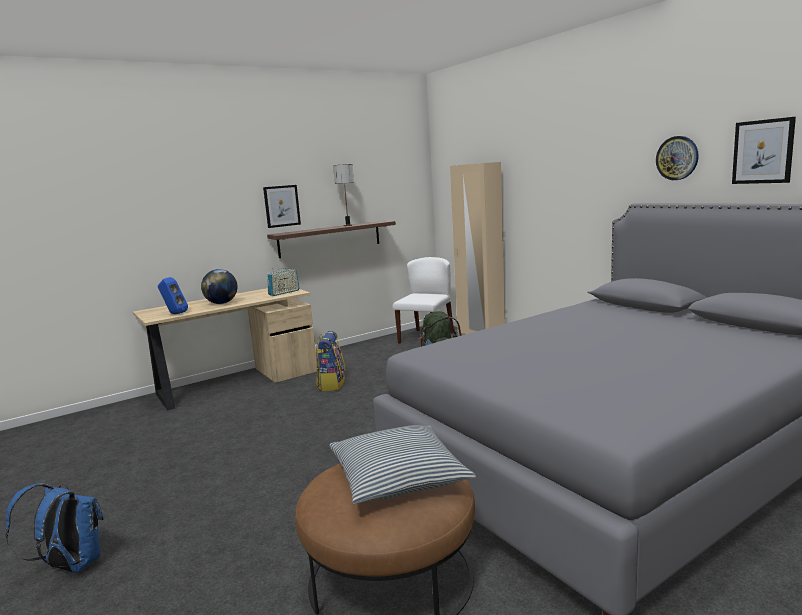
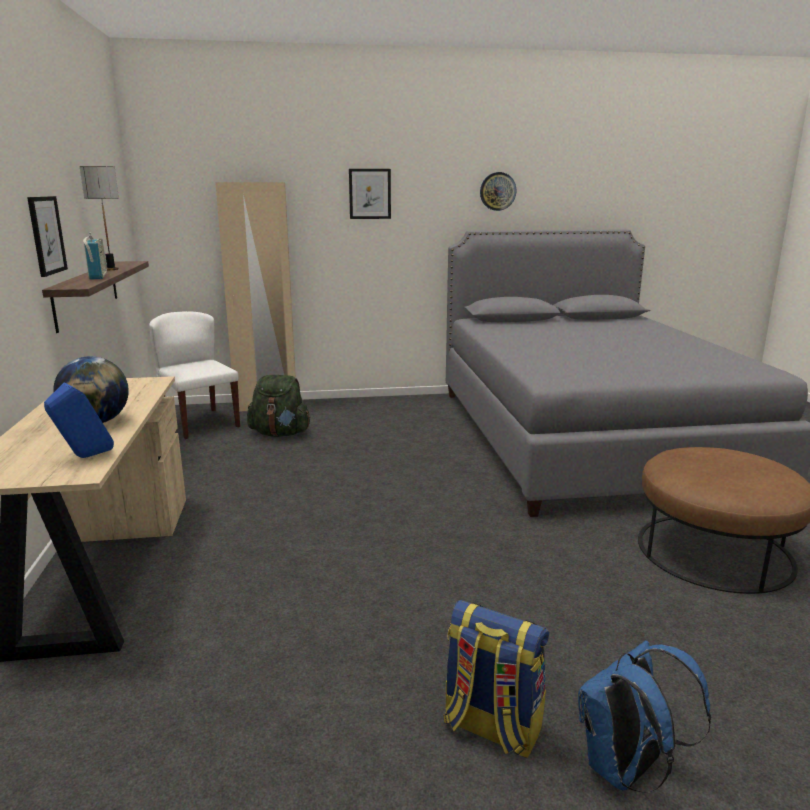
camera: 65 degrees left, 5 degrees up
radio [267,268,299,296] -> radio moved to [83,232,107,280]
backpack [316,331,345,391] -> backpack moved to [443,600,549,758]
pillow [329,425,476,504] -> none
picture [732,117,796,184] -> picture moved to [349,169,391,219]

